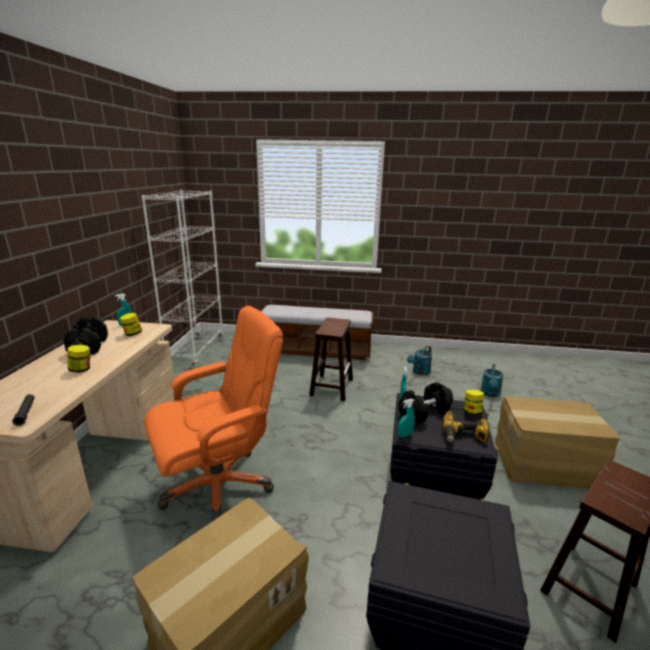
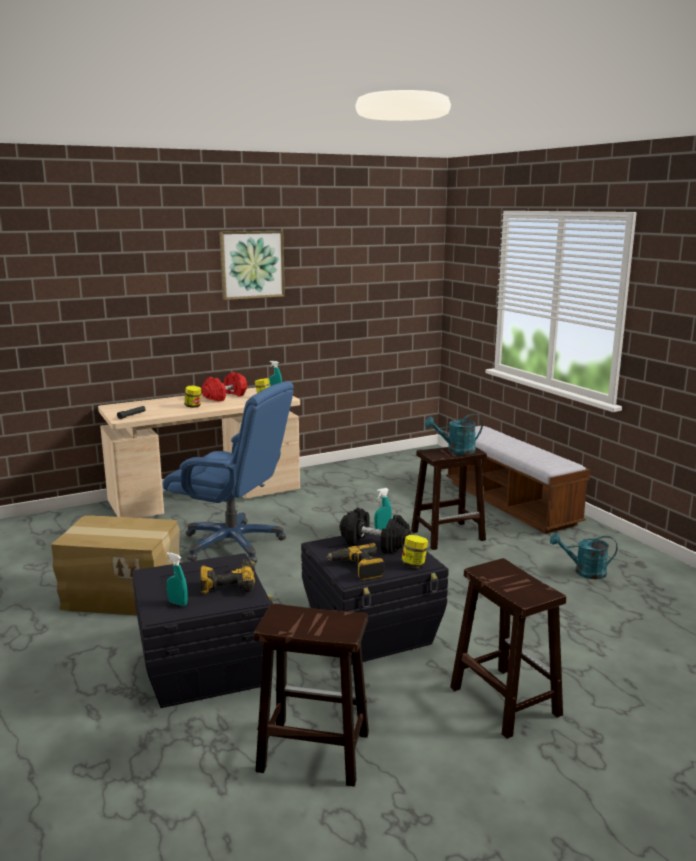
camera: 55 degrees right, 5 degrees down
black dumbbell [64,316,108,355] -> red dumbbell [202,372,247,401]
white bookcase [141,190,224,368] -> none
orange office chair [144,306,283,521] -> blue office chair [163,381,294,563]
turquoise spray bottle [398,399,415,437] -> turquoise spray bottle moved to [167,552,188,606]
turquoise watering can [480,364,504,397] -> turquoise watering can moved to [425,414,483,455]
cardboard box [494,396,620,489] -> brown stool [450,558,566,739]
none -> power drill [200,559,255,594]
none -> picture [219,231,285,300]

